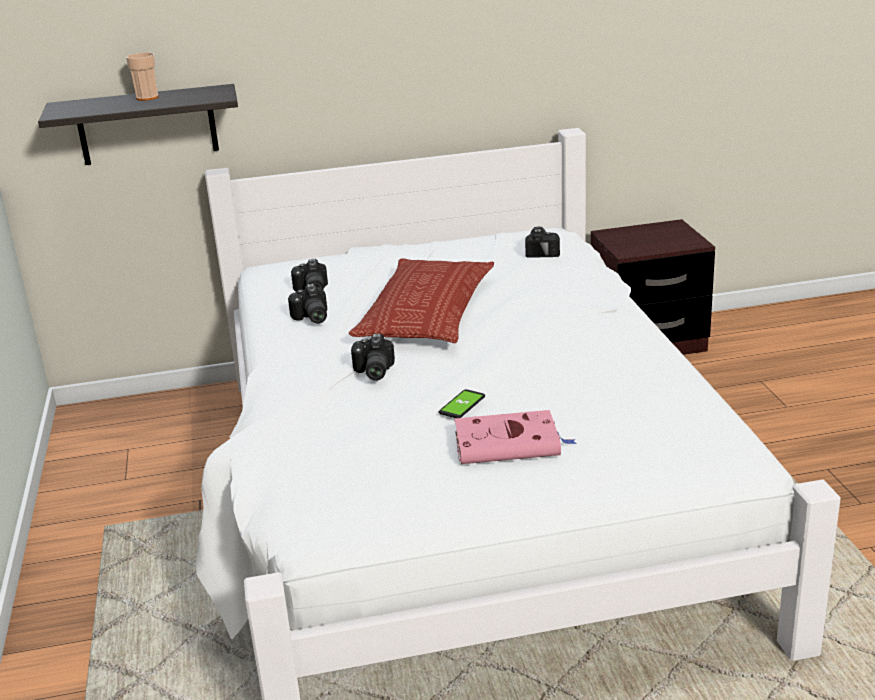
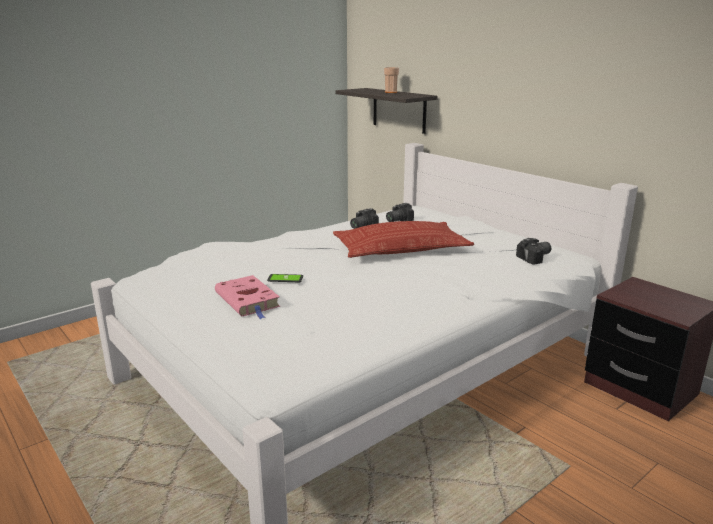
camera: 60 degrees right, 5 degrees down
camera [351,334,395,381] -> none

